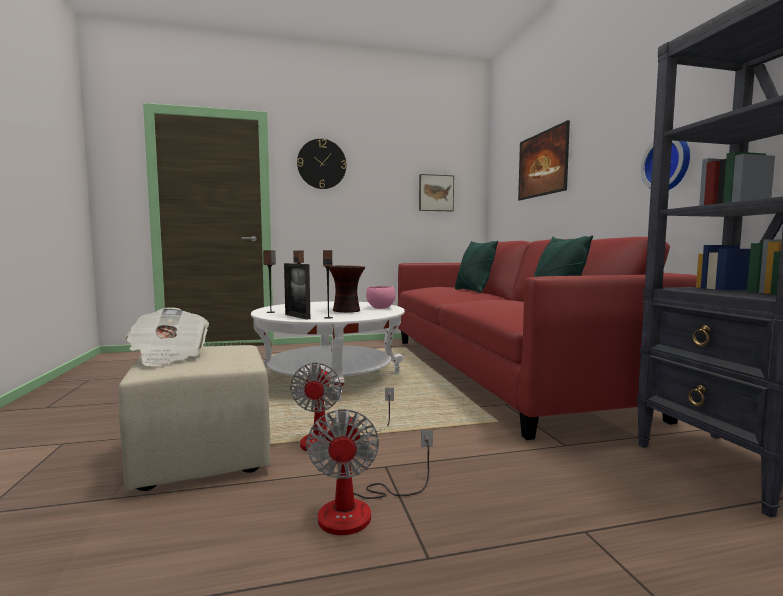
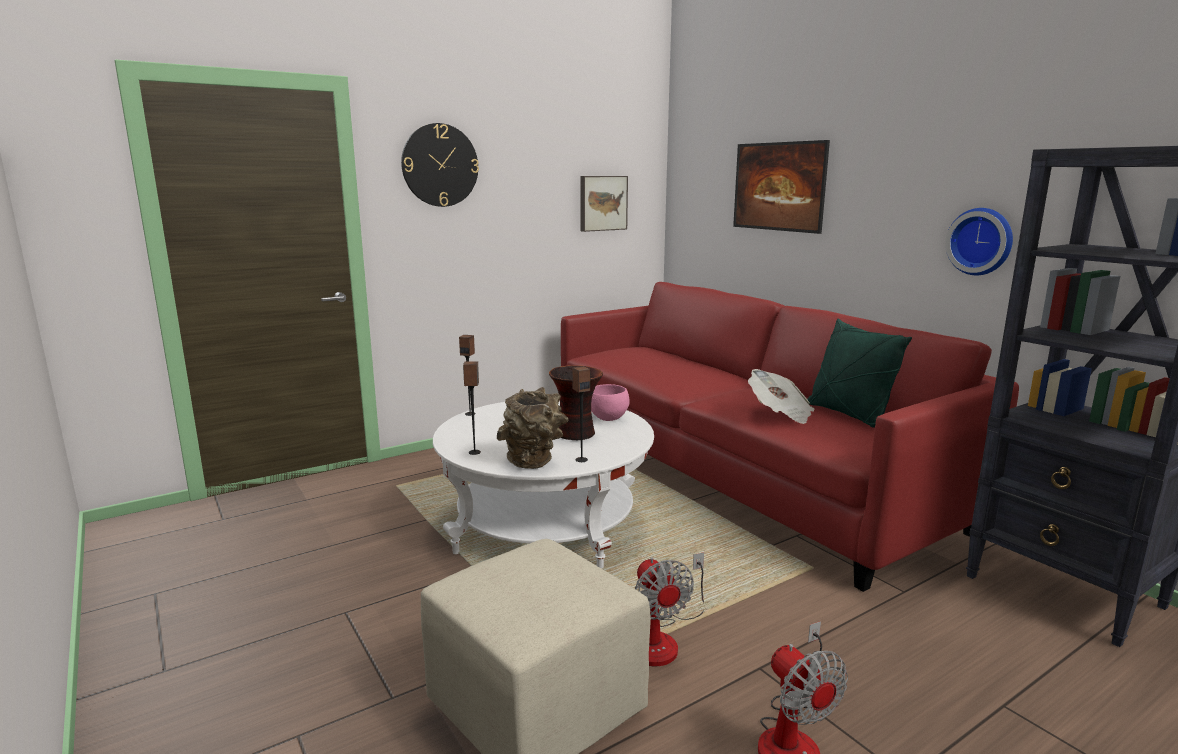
camera: 20 degrees left, 10 degrees up
newspaper [126,308,209,366] -> newspaper moved to [748,369,815,424]
picture frame [284,263,310,320] -> brown vase [497,387,568,469]
green pillow [455,241,498,293] -> none

